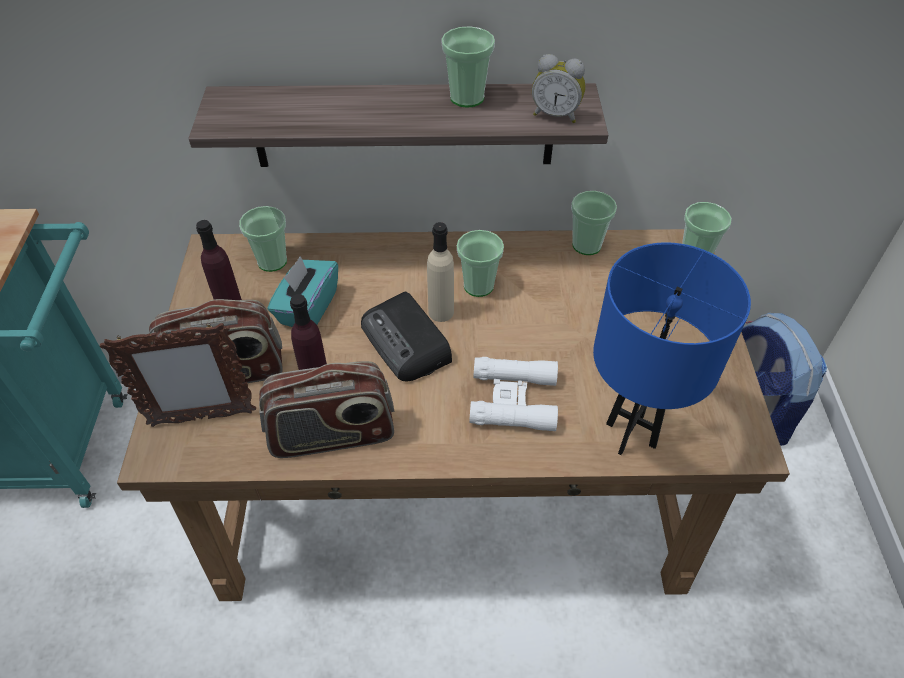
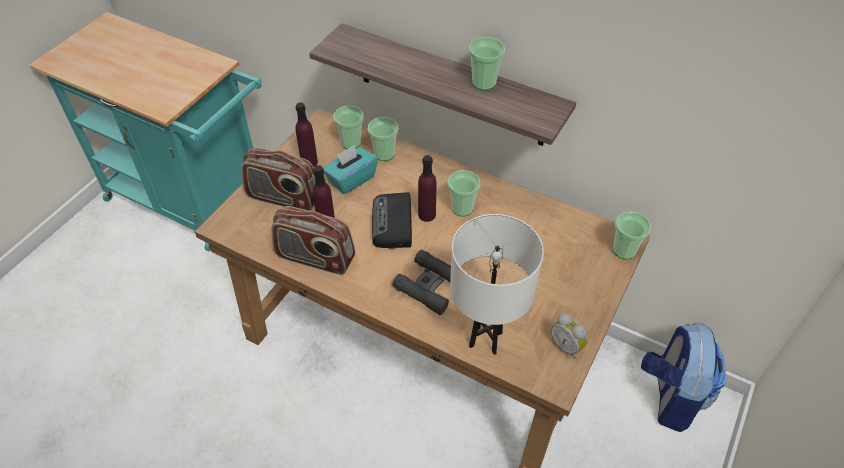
camera: 30 degrees right, 0 degrees up
picture frame [100,323,256,427] -> none
beige bottle [427,222,454,322] -> purple bottle [418,155,436,222]
white binoculars [469,357,558,432] -> black binoculars [392,250,468,315]
alarm clock [532,54,586,123] -> alarm clock moved to [551,313,588,359]
cup [571,191,617,255] -> cup moved to [368,117,398,161]
blue table lamp [593,242,751,455] -> white table lamp [450,214,544,355]

